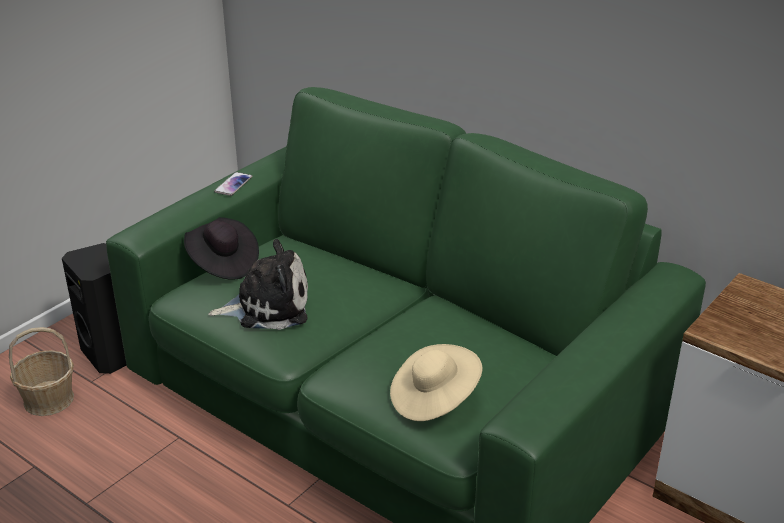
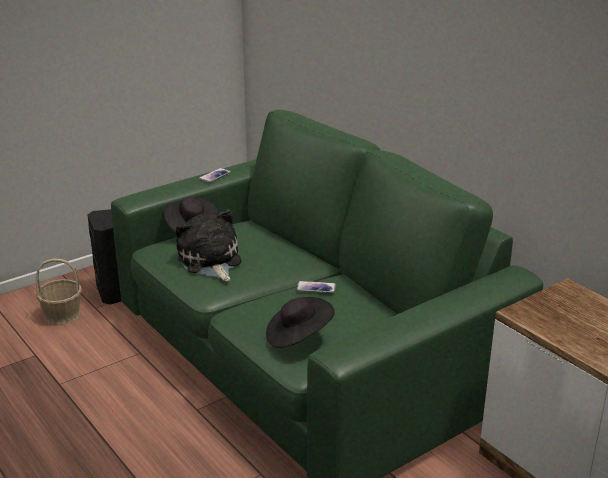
camera: 15 degrees right, 5 degrees down
plush toy [208,239,308,330] -> plush toy turned 120 degrees counterclockwise [176,209,241,281]
beige hat [390,344,482,421] -> black hat [266,297,335,348]
none -> phone [297,281,336,293]

